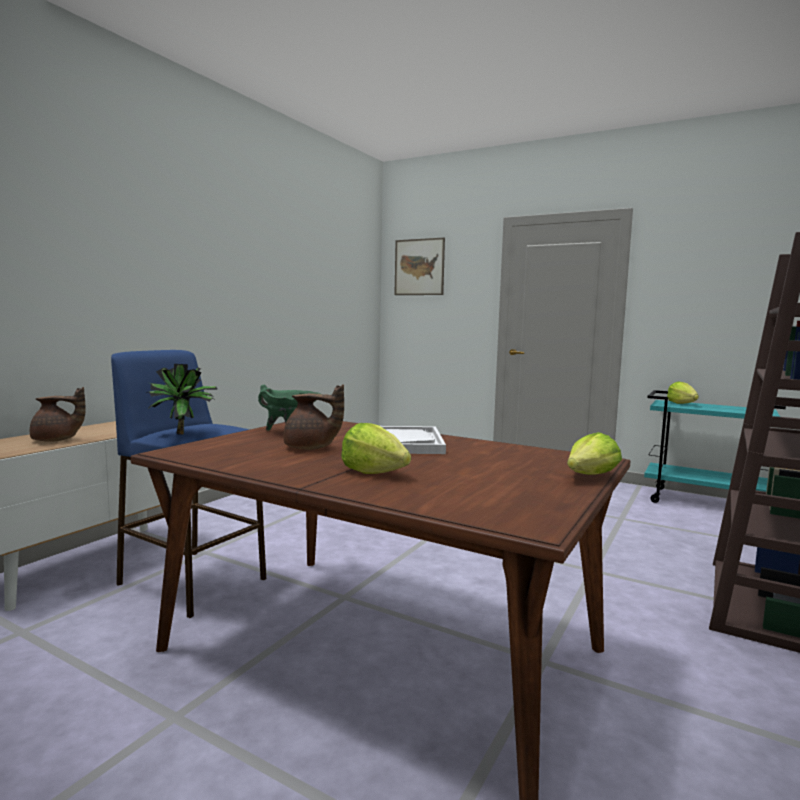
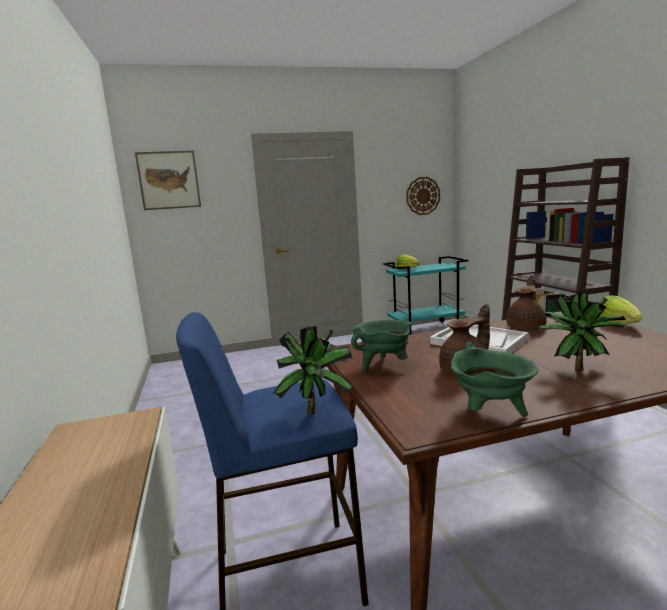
camera: 45 degrees left, 5 degrees up
brown teapot [30,387,86,442] -> brown teapot moved to [506,275,547,331]
lettuce [341,423,411,474] -> potted plant [538,292,627,372]
none -> wall clock [406,177,440,215]
none -> green cooking pot [451,342,538,417]

